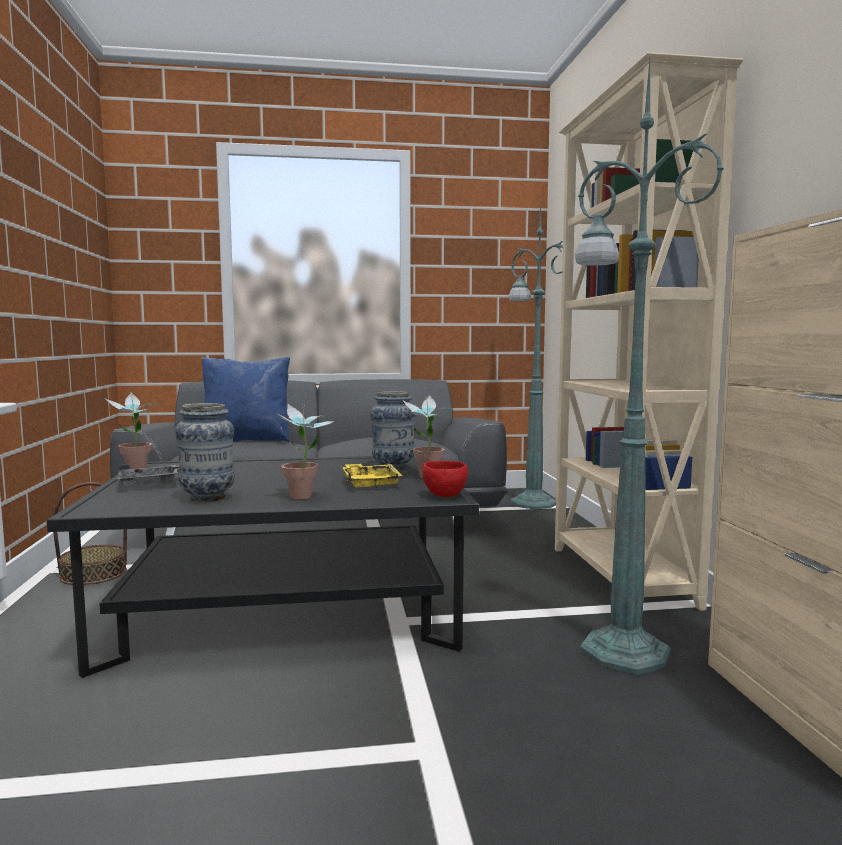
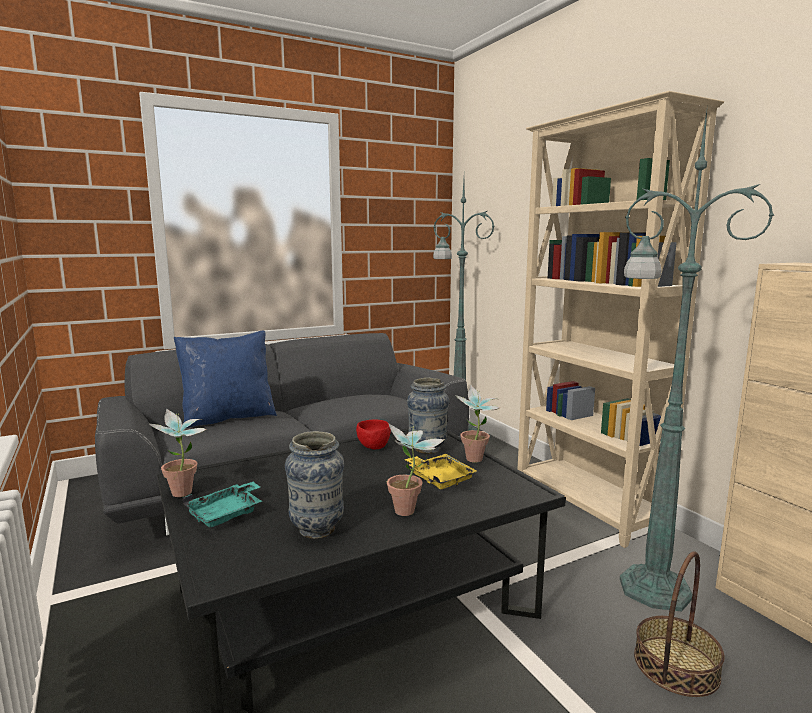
camera: 20 degrees left, 5 degrees up
basket [53,482,127,585] -> basket moved to [634,551,725,697]
grey tray [117,464,179,487] -> turquoise tray [183,482,262,527]
red bowl [422,461,468,497] -> red bowl moved to [356,420,391,449]

